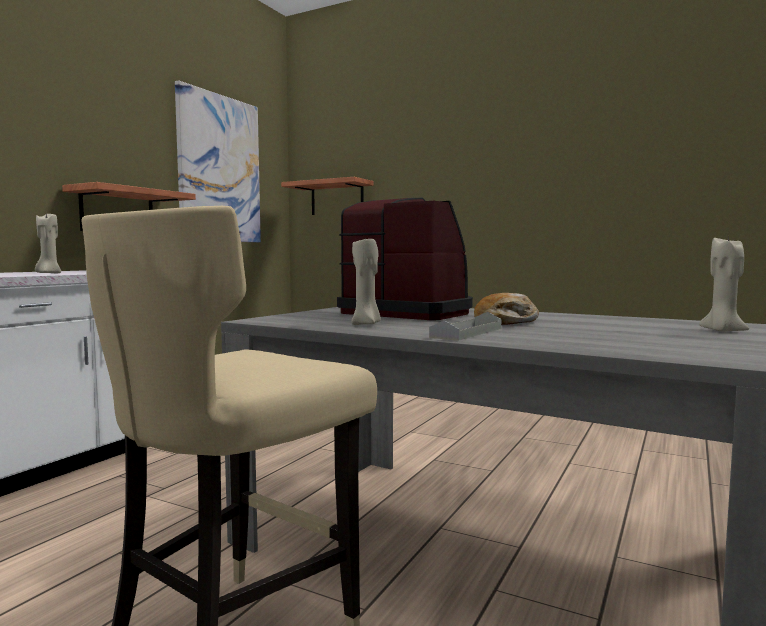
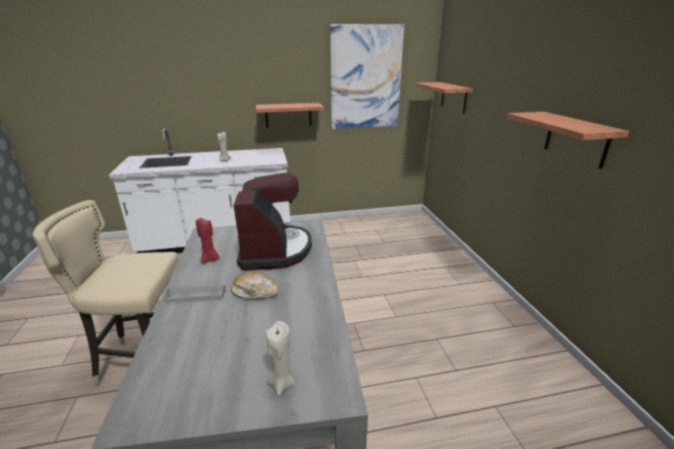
camera: 50 degrees right, 20 degrees up
beige candle [351,239,381,325] -> red candle [196,218,219,263]
none -> shelf [507,112,629,169]

